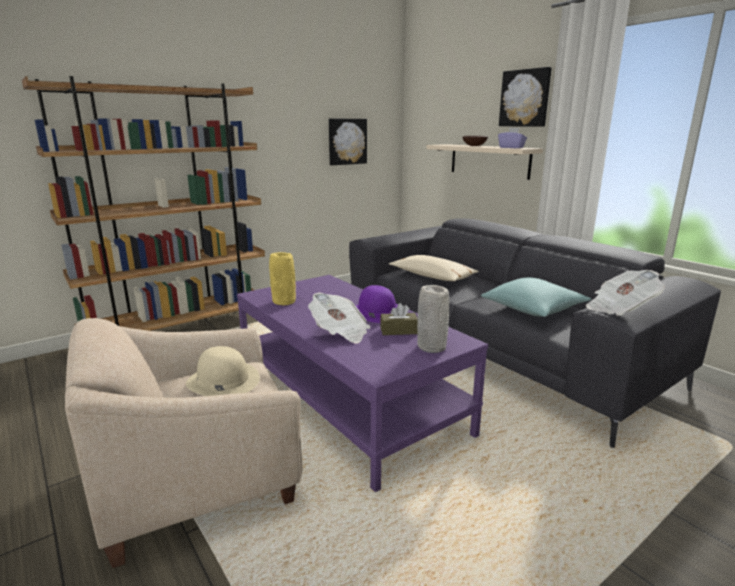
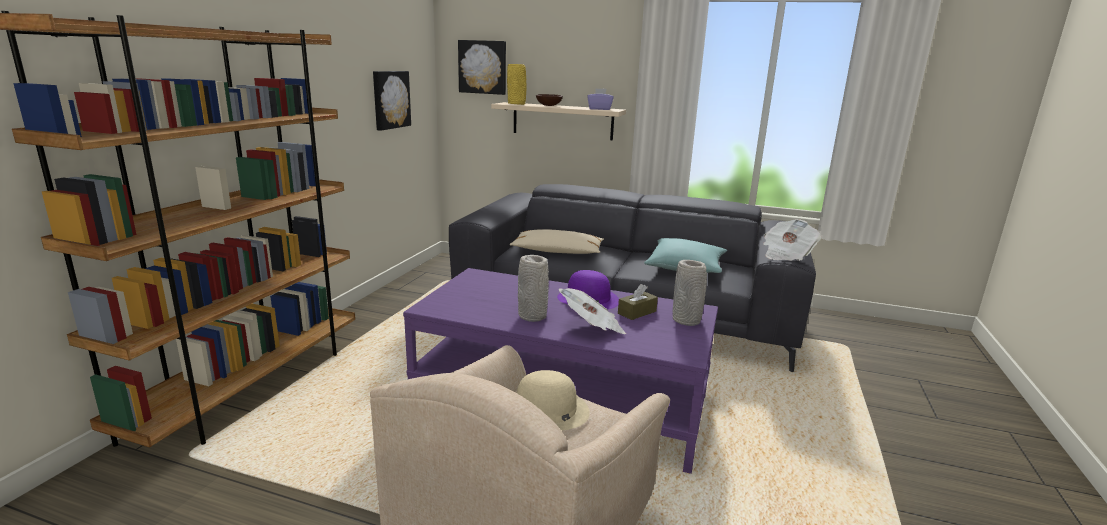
camera: 35 degrees left, 0 degrees up
yellow vase [269,252,296,305] -> yellow vase moved to [507,64,527,105]
picture [499,67,552,127] -> picture moved to [458,40,506,95]
none -> grey vase [518,255,549,322]

